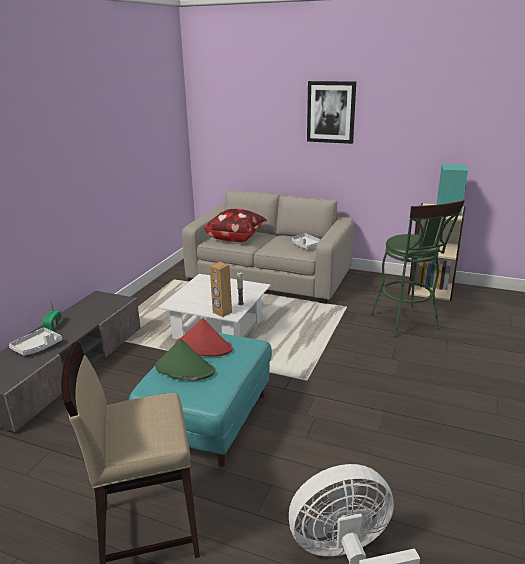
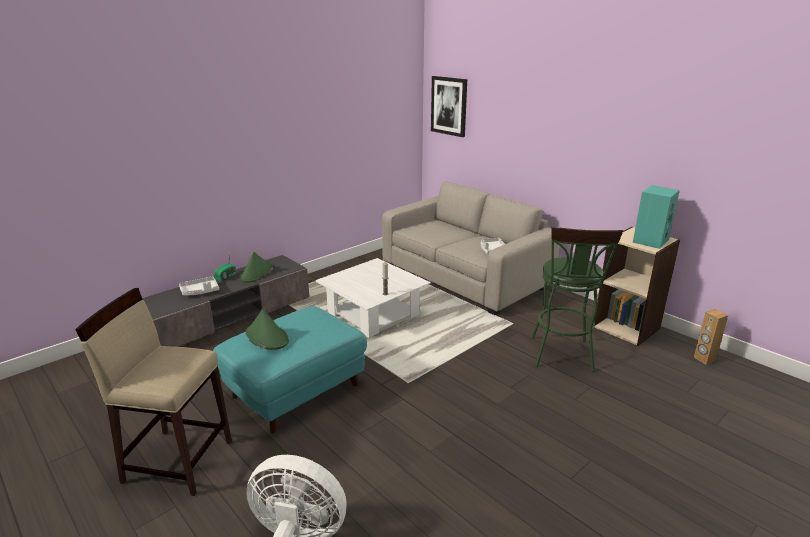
camera: 25 degrees right, 0 degrees up
red hat [175,318,232,356] -> none
pillow [203,209,267,242] -> none
brown speaker [210,261,232,317] -> brown speaker moved to [694,309,728,365]
picture [307,81,356,144] -> picture moved to [431,76,467,137]
none -> green hat [239,252,273,283]

